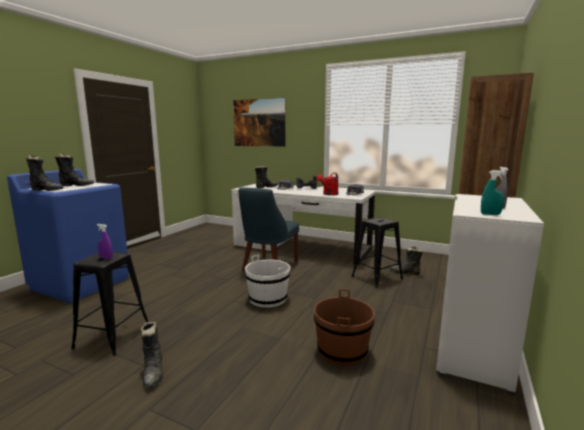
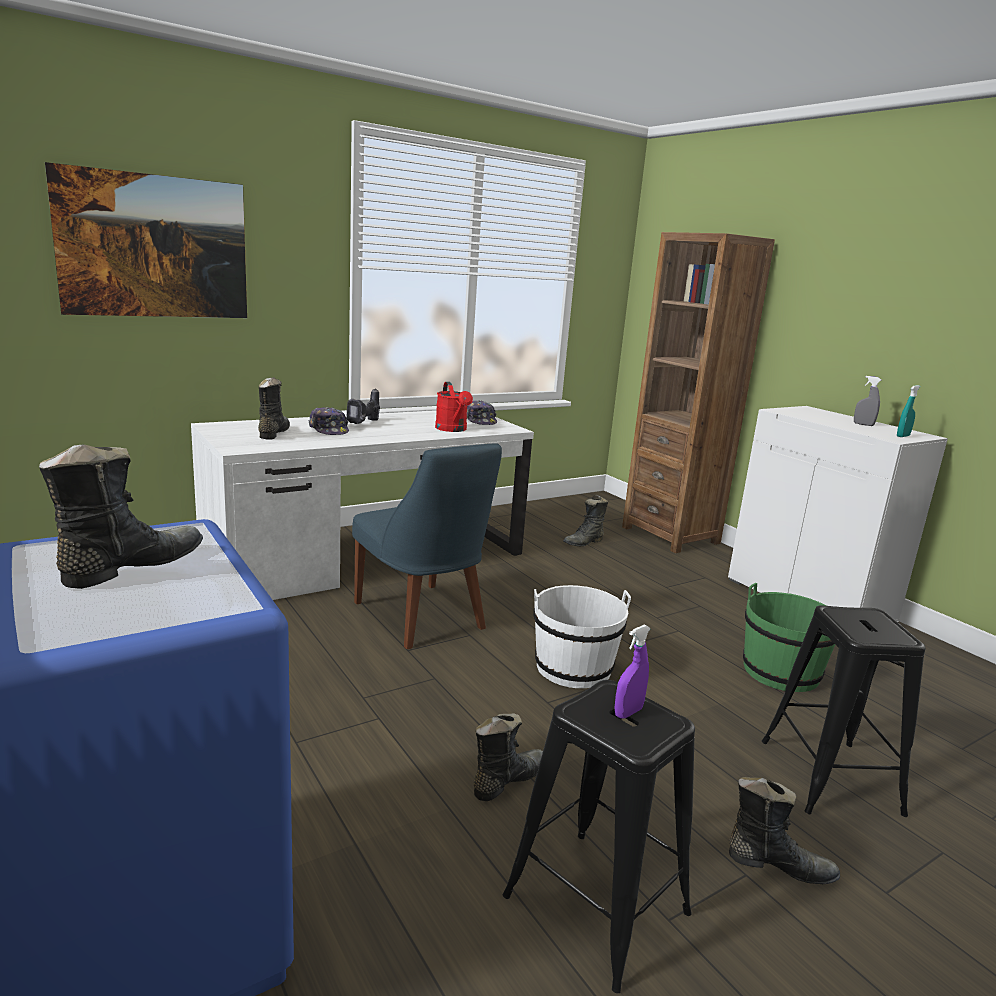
camera: 60 degrees left, 5 degrees up
black boot [25,155,64,191] -> black boot moved to [474,713,543,801]
brown bucket [314,289,375,366] -> green bucket [743,583,835,692]
black stool [351,217,403,288] -> black stool moved to [762,605,925,817]

